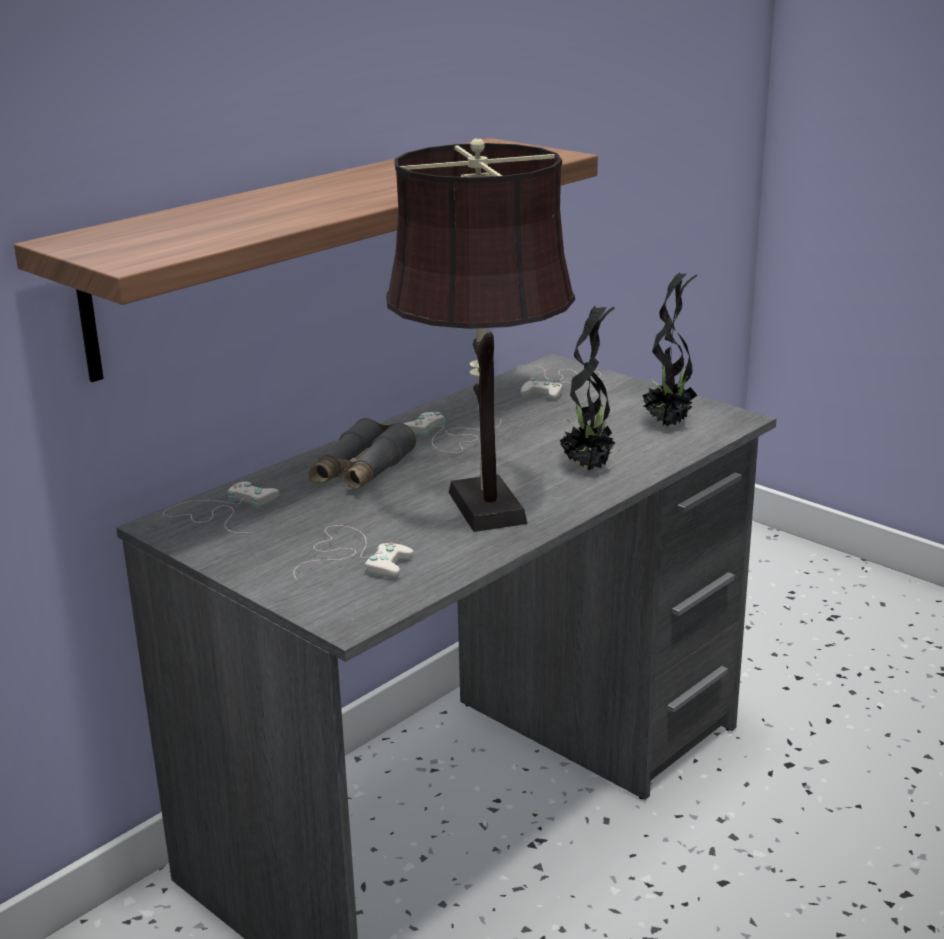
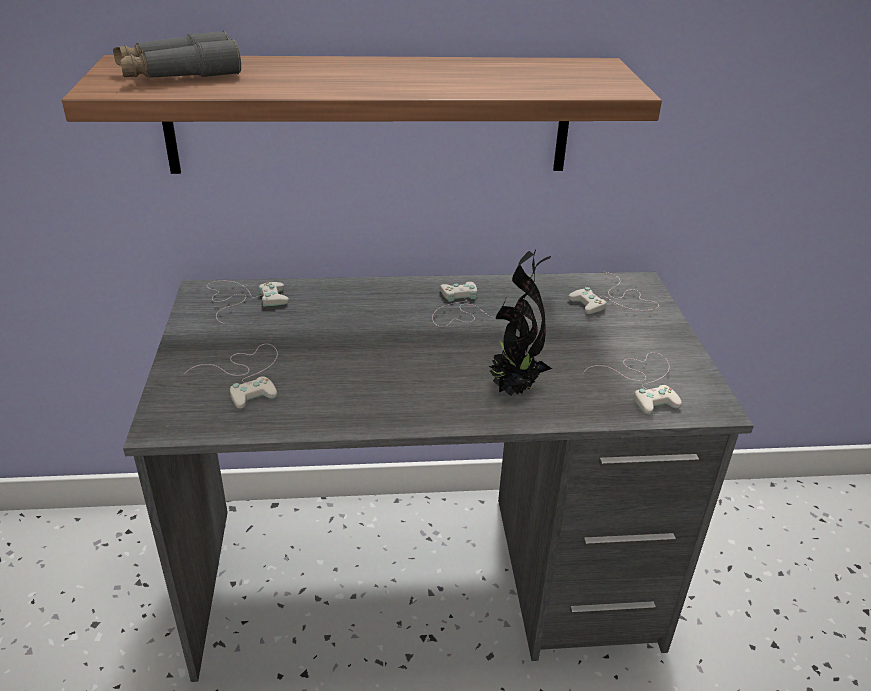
camera: 40 degrees right, 10 degrees up
grey binoculars [309,418,416,490] -> grey binoculars moved to [113,31,241,78]
brown table lamp [386,138,575,532] -> none
potted plant [642,272,697,426] -> white game controller [583,352,682,415]

